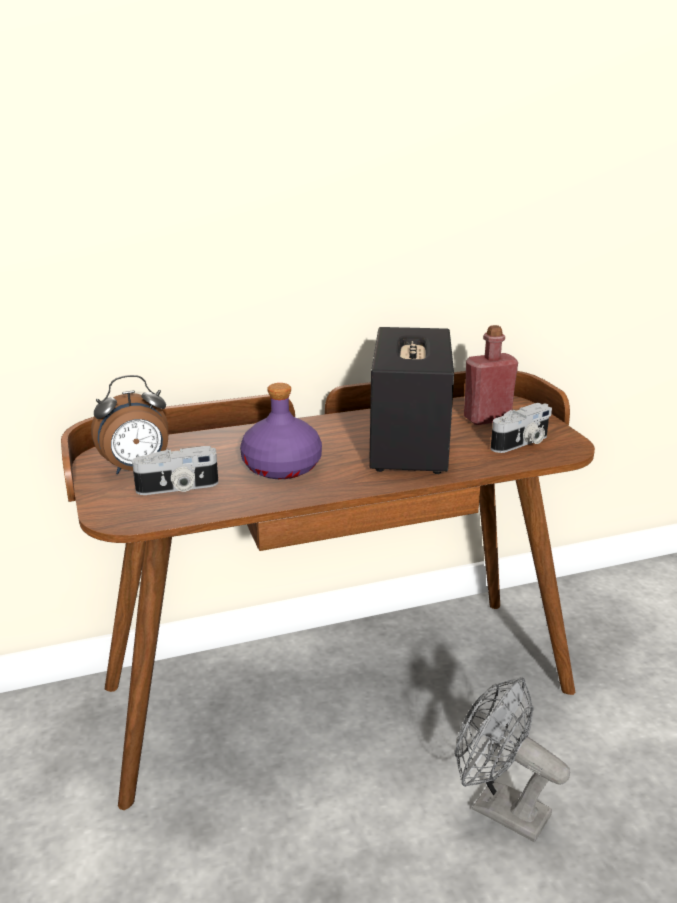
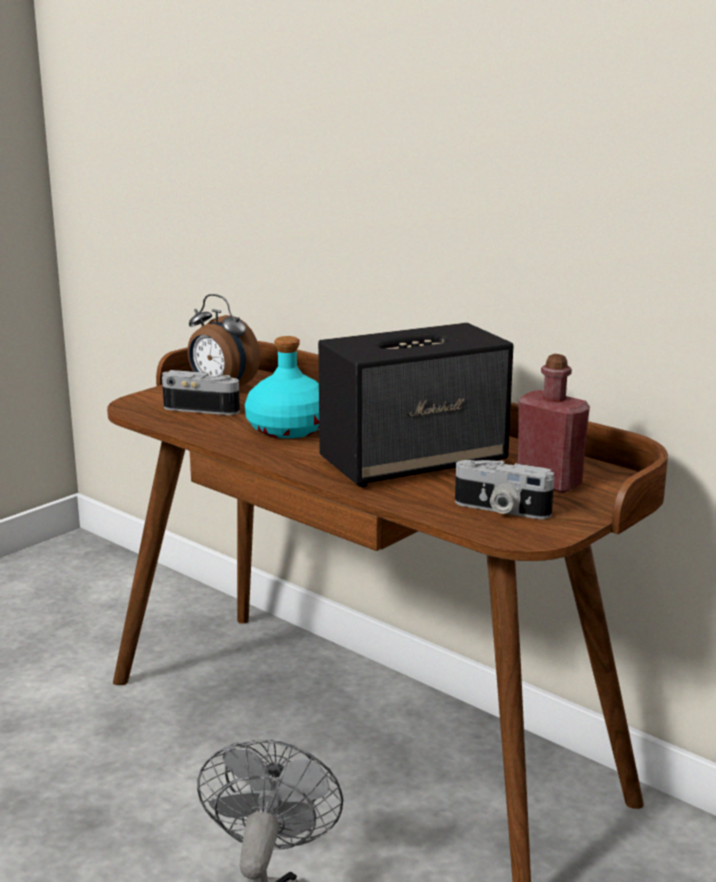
camera: 60 degrees right, 5 degrees down
camera [132,446,218,495] -> camera turned 150 degrees clockwise [162,370,240,415]
purple bottle [240,383,322,479] -> turquoise bottle [245,336,319,438]

